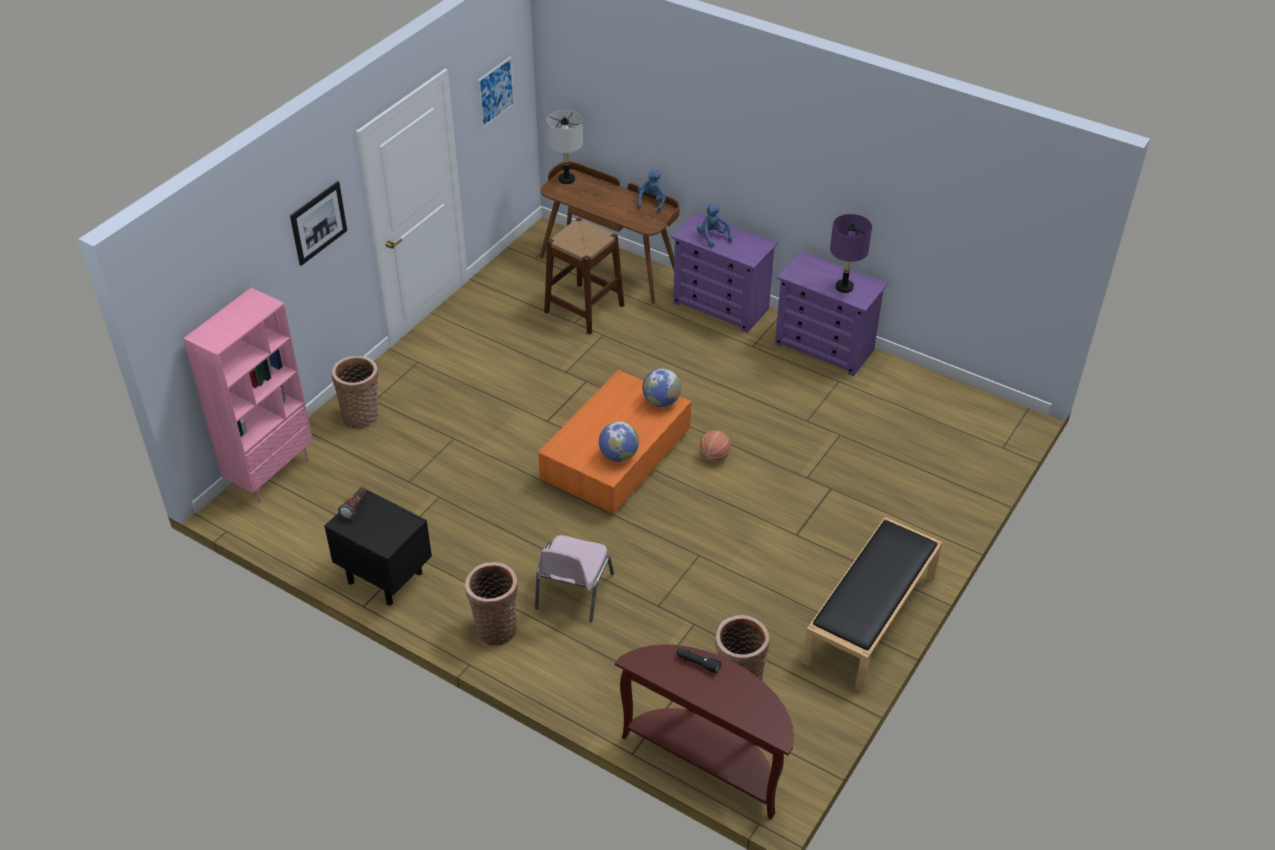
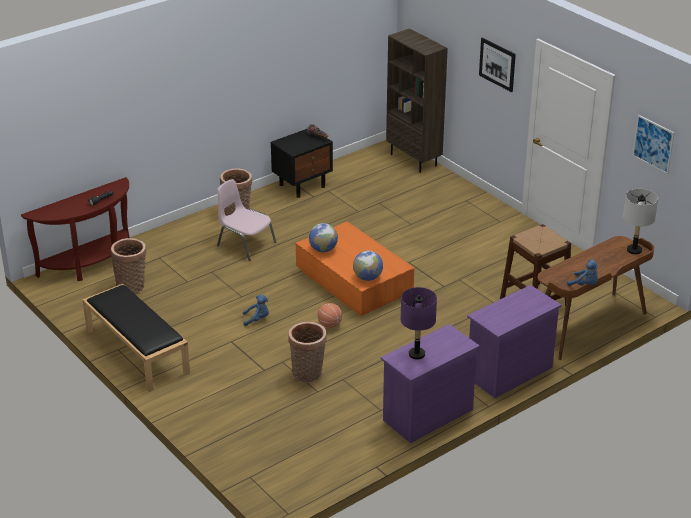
camera: 110 degrees right, 10 degrees down
pink bookcase [183,288,313,503] -> brown bookcase [386,28,448,173]
basket [332,356,378,429] -> basket moved to [288,322,327,383]
blue plush toy [697,204,732,247] -> blue plush toy moved to [243,295,269,326]

